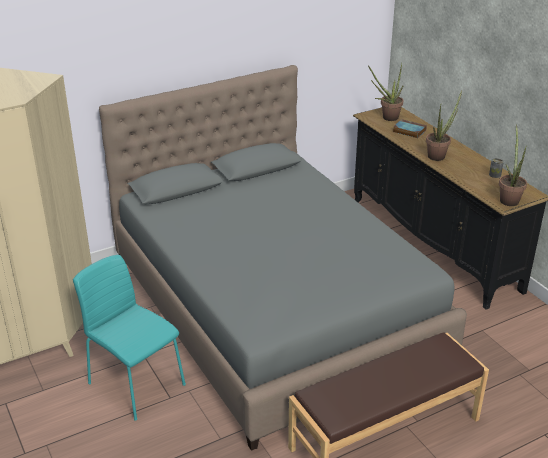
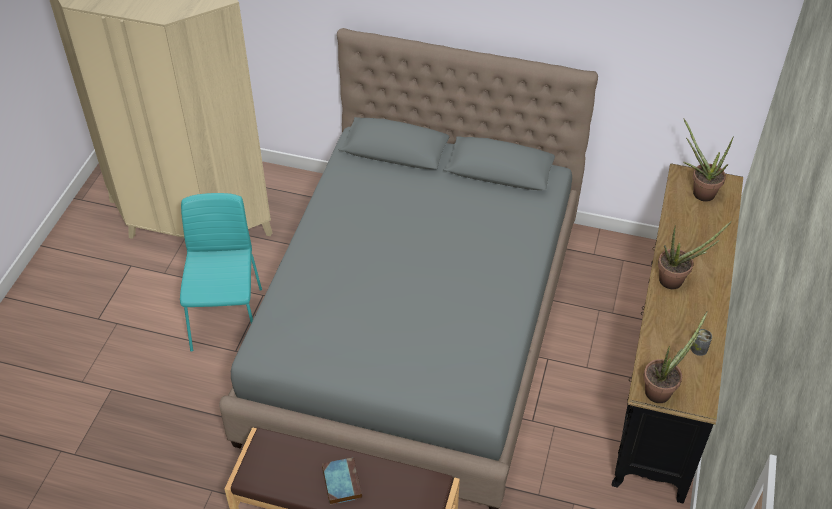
camera: 45 degrees right, 15 degrees up
book [393,119,427,138] -> book moved to [322,457,362,505]

